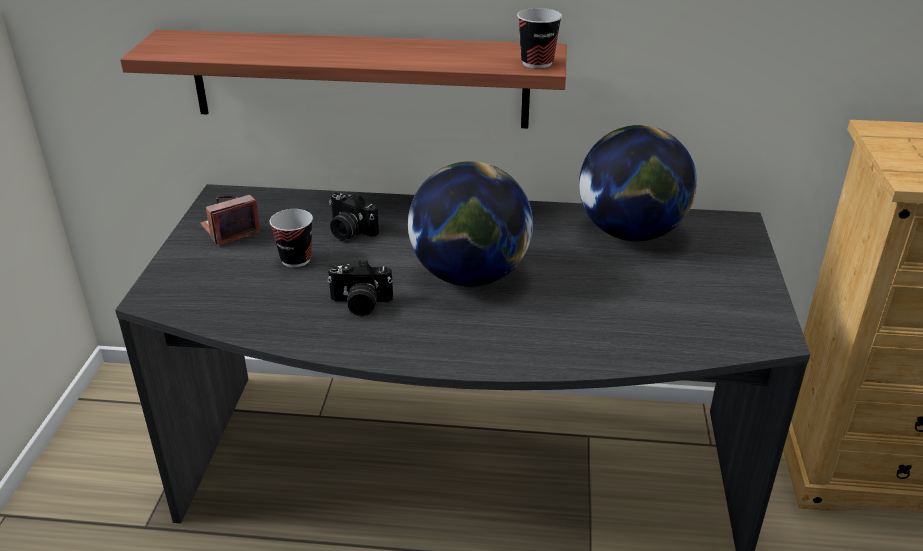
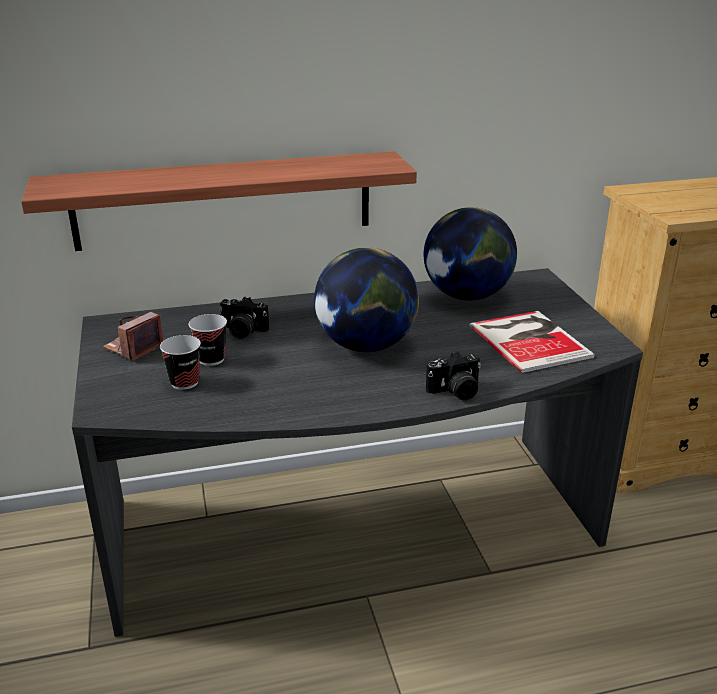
camera: 20 degrees left, 5 degrees down
camera [327,260,393,316] -> camera moved to [426,352,481,400]
cup [517,8,562,68] -> cup moved to [160,335,201,390]
none -> book [470,311,595,373]

